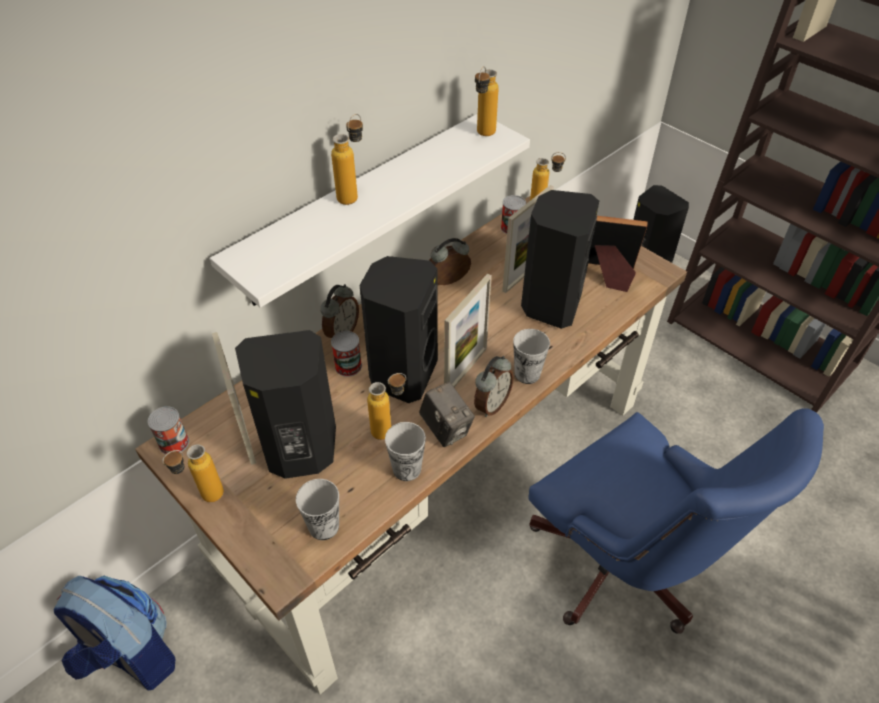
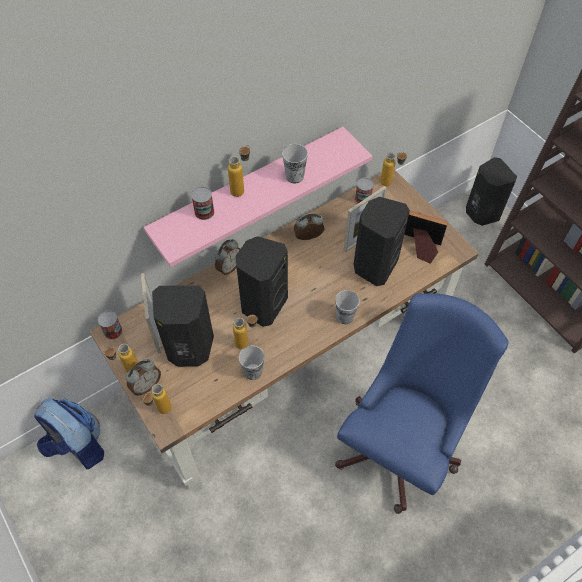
camera: 10 degrees right, 10 degrees up
white shelf [210,114,530,308] -> pink shelf [144,127,372,267]
cup [296,479,339,540] -> cup moved to [282,144,308,183]
can [331,331,362,377] -> can moved to [191,186,214,220]
camera [419,382,475,447] -> none
picture frame [444,274,492,387] -> none
alarm clock [474,356,514,417] -> alarm clock moved to [126,359,161,396]
bottle [475,66,499,136] -> bottle moved to [142,384,172,414]
blue office chair [528,408,824,634] -> blue office chair turned 120 degrees counterclockwise [335,293,509,514]

